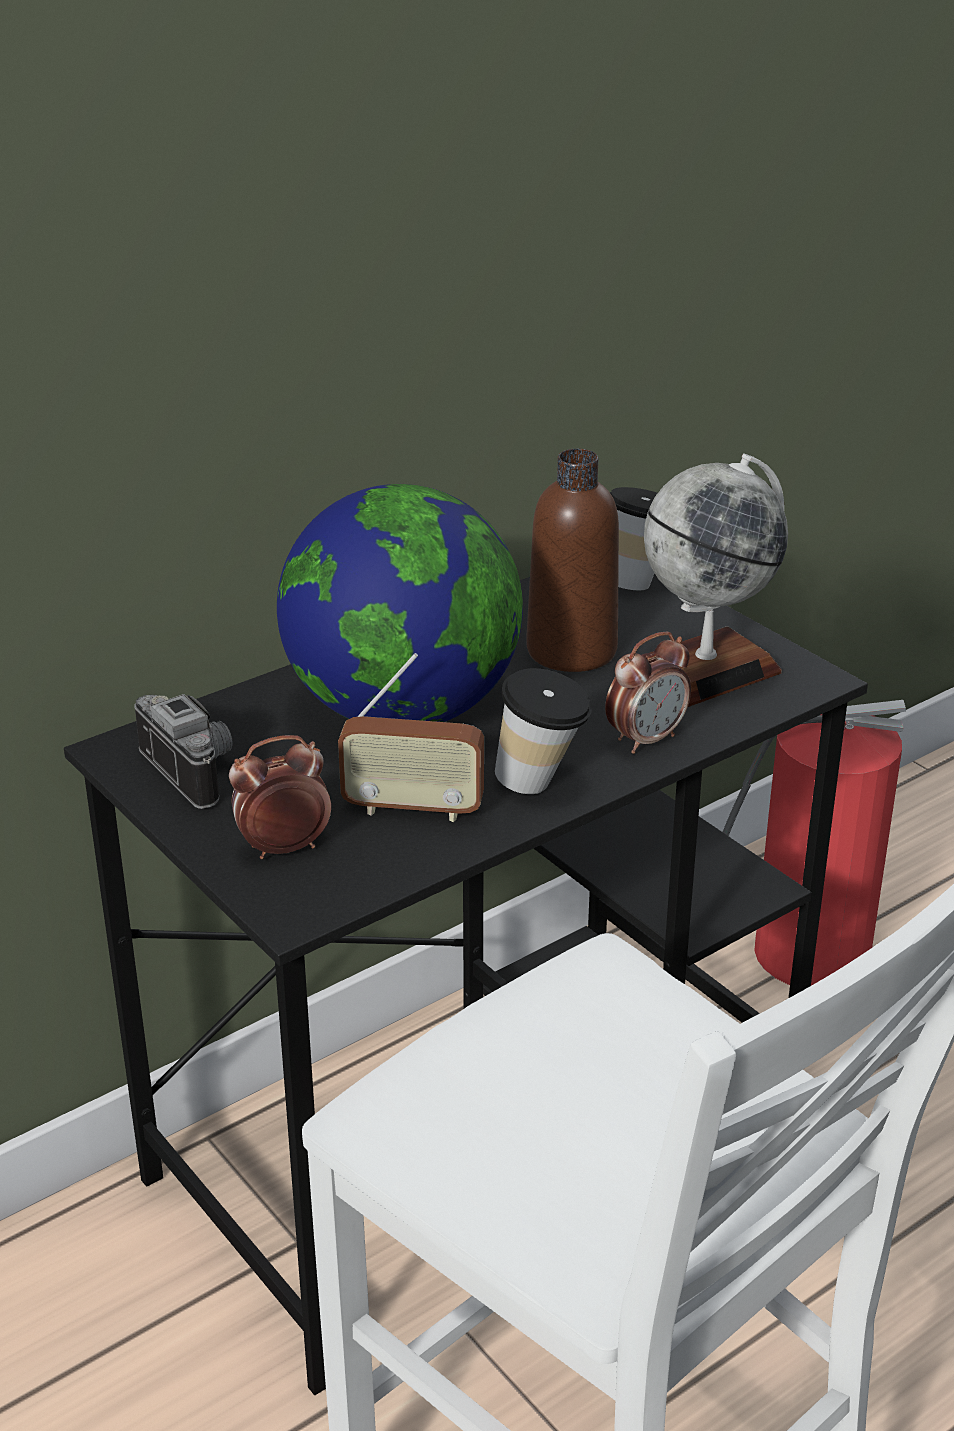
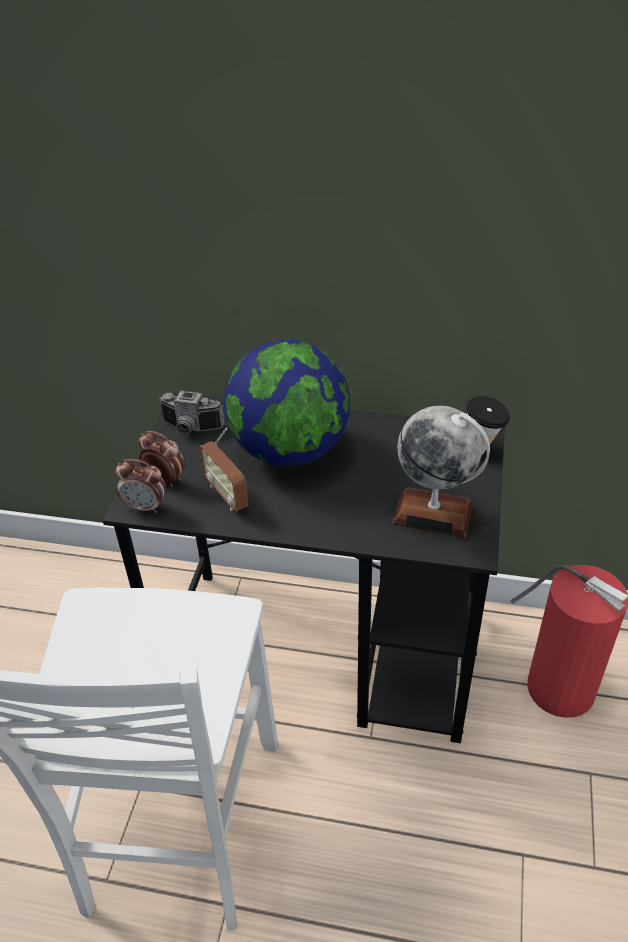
camera: 50 degrees right, 10 degrees up
camera [134,694,233,809] -> camera turned 90 degrees clockwise [159,391,224,434]
cup [495,668,592,794] -> none
brown bottle [526,449,619,672] -> none
alarm clock [605,631,691,754] -> alarm clock moved to [116,459,166,513]

